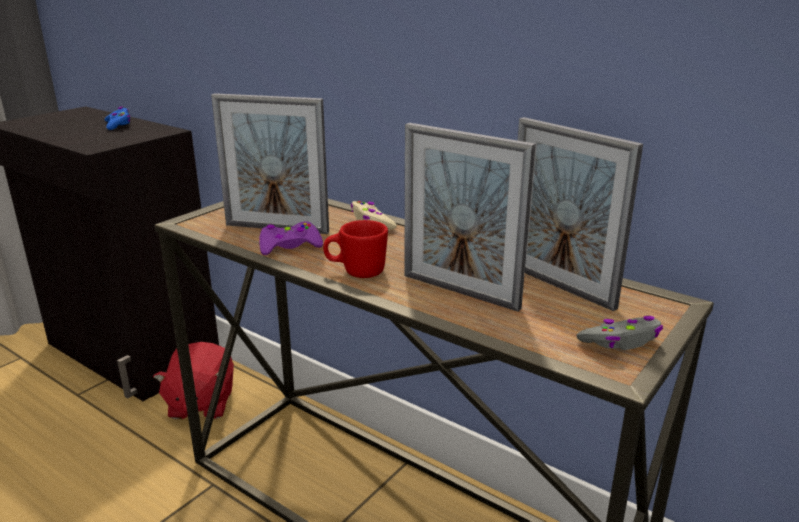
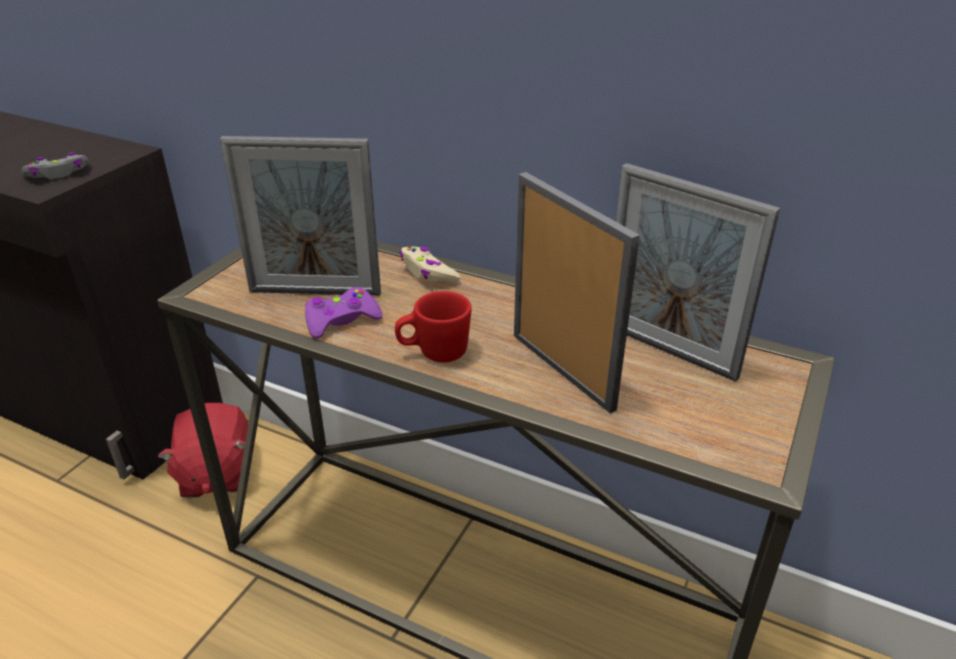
camera: 10 degrees left, 10 degrees up
blue game controller [104,107,130,130] -> none
picture frame [404,123,536,312] -> picture frame turned 150 degrees counterclockwise [514,172,640,414]
grey game controller [576,316,663,350] -> grey game controller moved to [21,152,89,179]

